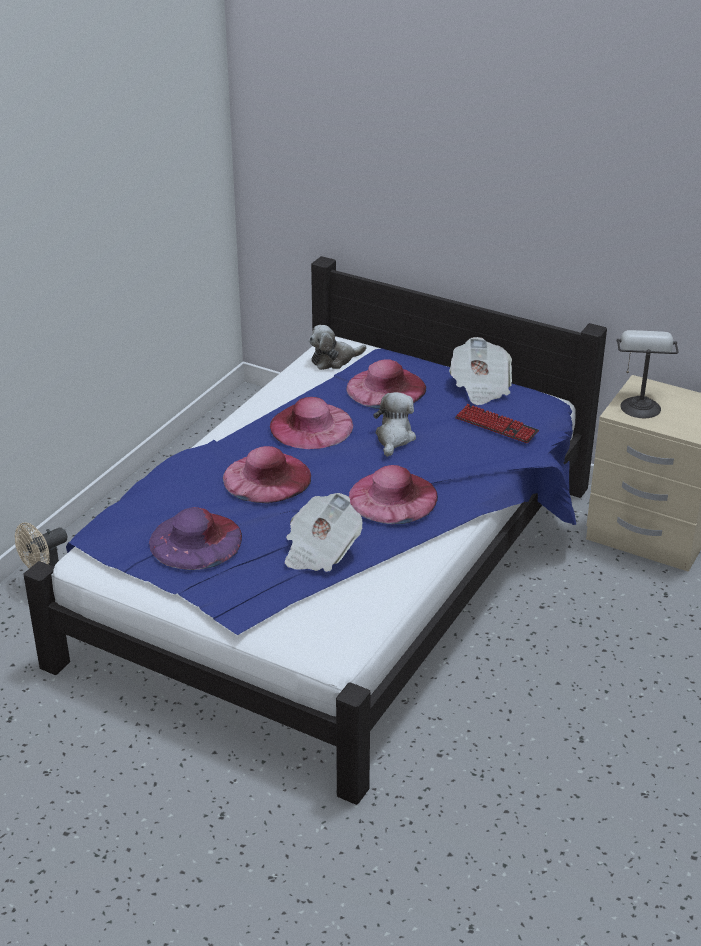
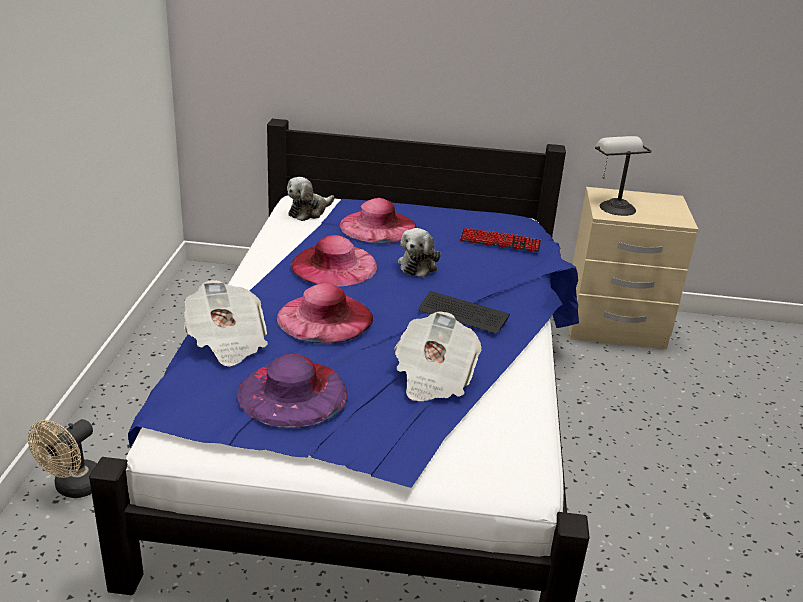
camera: 25 degrees left, 5 degrees down
pink hat [349,465,438,524] -> keyboard [418,291,510,334]
plush toy [373,392,416,457] -> plush toy turned 150 degrees counterclockwise [398,228,441,278]
newspaper [449,337,512,405] -> newspaper moved to [184,280,268,367]

